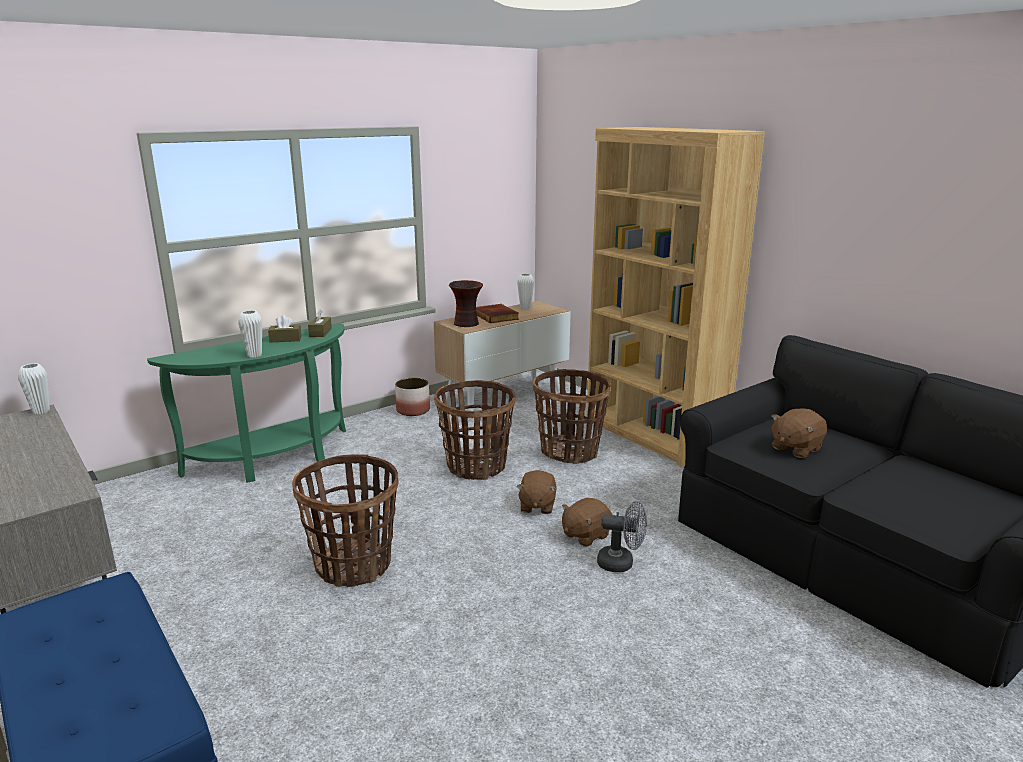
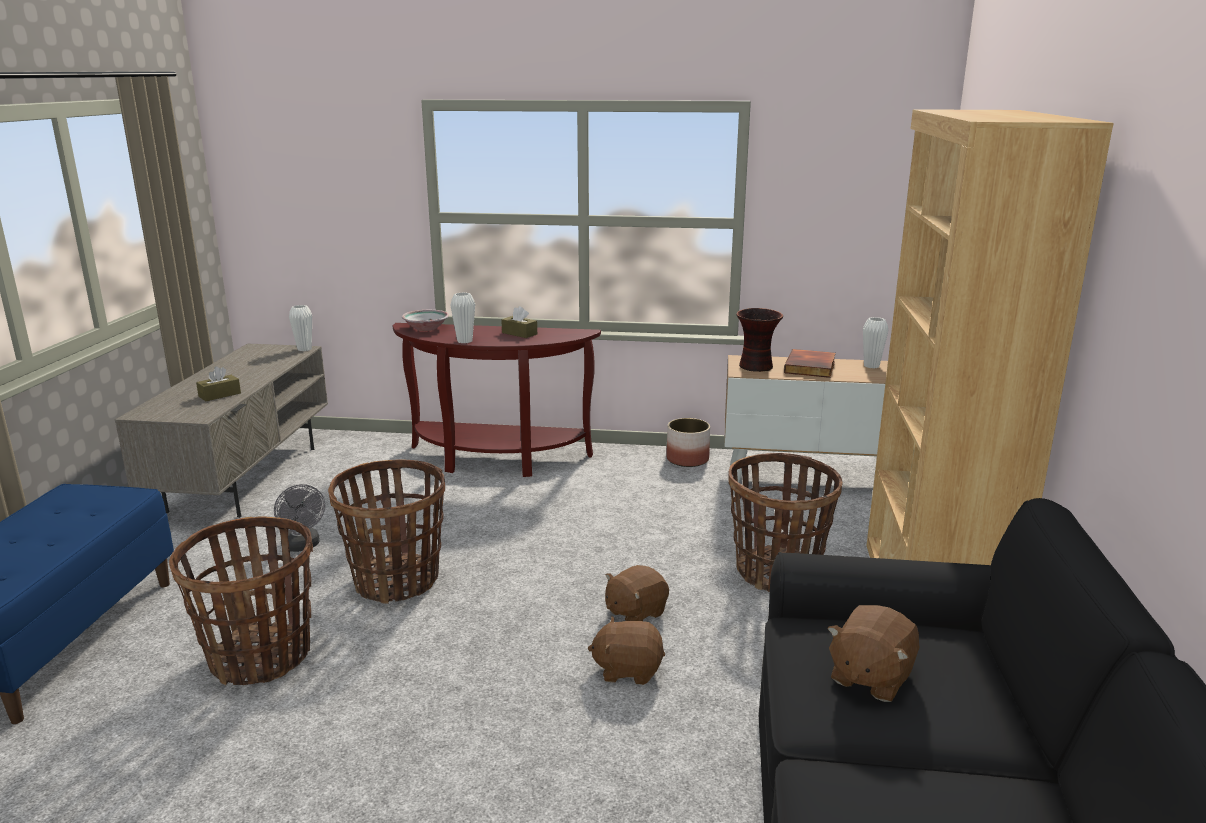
camera: 45 degrees right, 0 degrees up
green console table [147,323,346,483] -> brown console table [392,323,601,477]
brown tissue box [308,309,332,337] -> brown tissue box moved to [196,366,241,401]
basket [434,380,515,480] -> basket moved to [169,516,313,685]
grey fan [597,501,647,572] -> grey fan moved to [274,484,325,552]
brown plush toy [771,408,827,458] -> brown plush toy turned 60 degrees counterclockwise [827,605,920,702]
none -> bowl [402,310,449,331]

